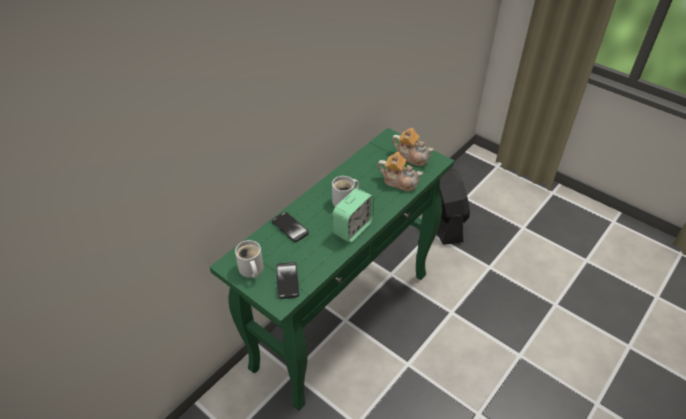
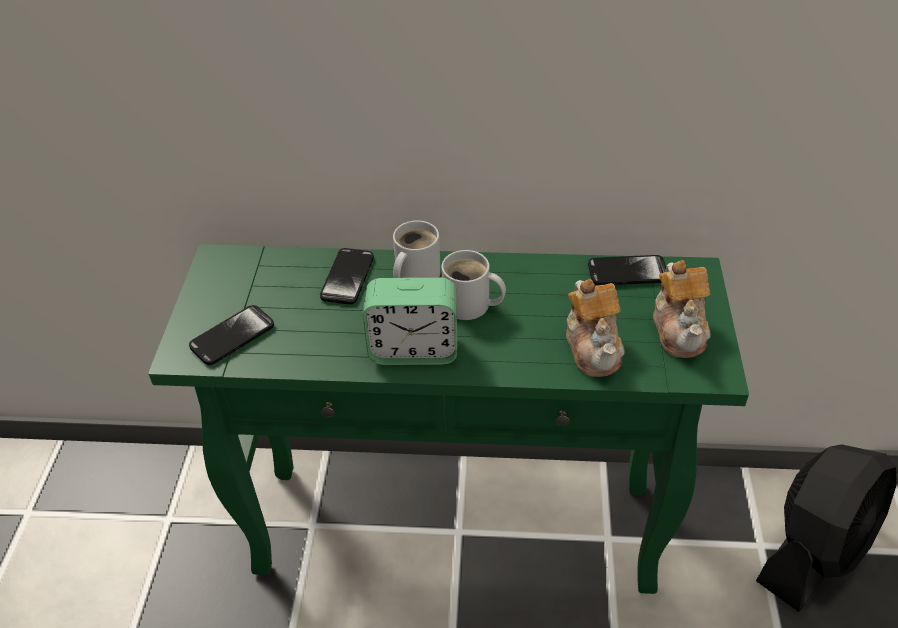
camera: 55 degrees right, 0 degrees up
white mug [235,240,264,278] -> white mug moved to [393,220,441,278]
none -> phone [588,255,666,285]

